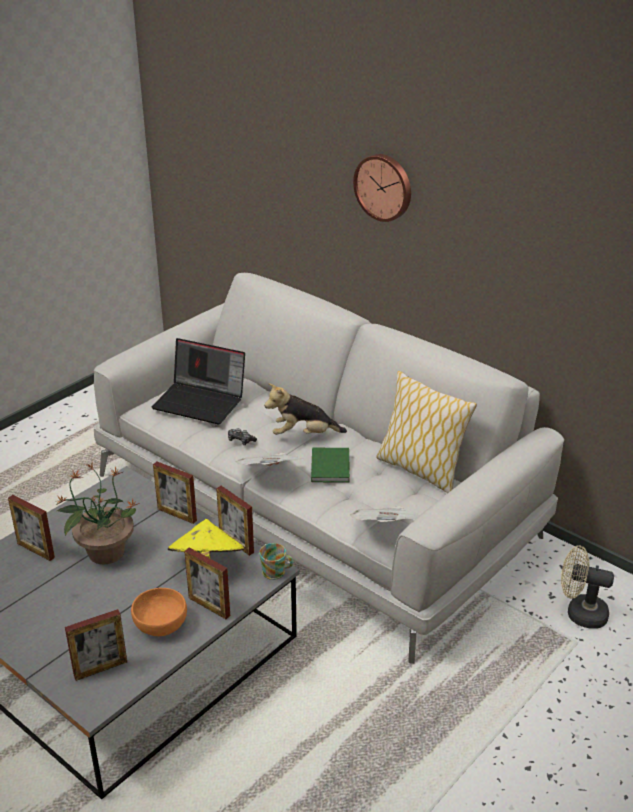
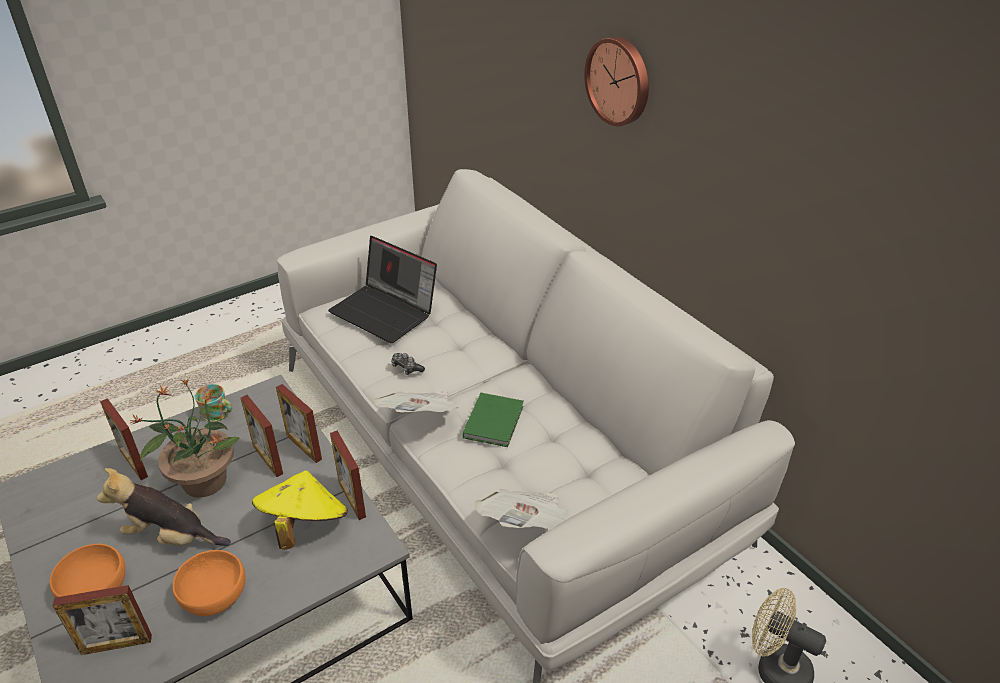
camera: 15 degrees right, 5 degrees up
picture frame [184,548,230,619] -> picture frame moved to [241,395,283,477]
mug [259,543,294,580] -> mug moved to [195,384,232,422]
plush toy [264,383,347,435] -> plush toy moved to [97,468,231,546]
pillow [376,371,477,493] -> none
none -> orange bowl [50,544,126,598]

